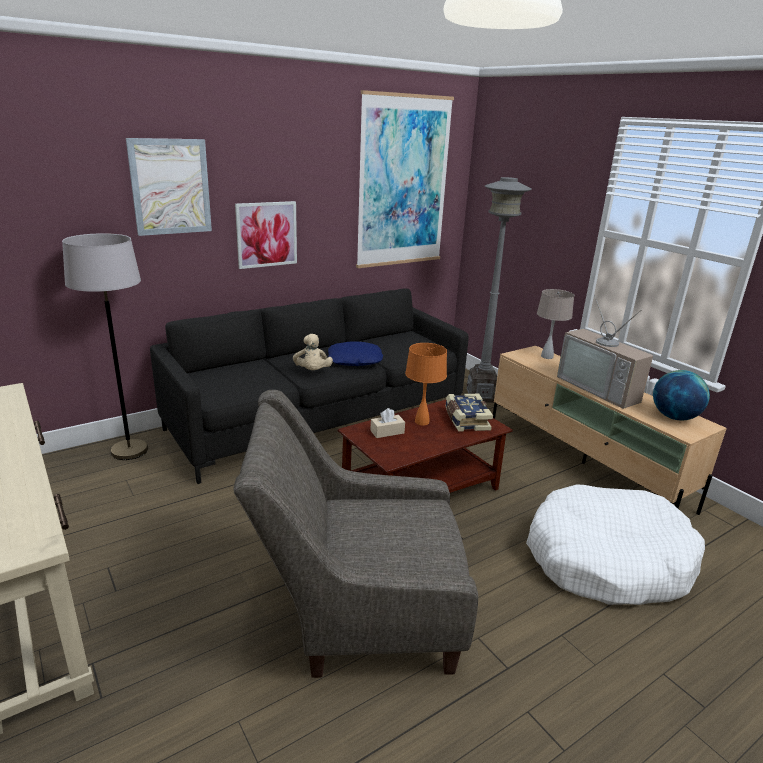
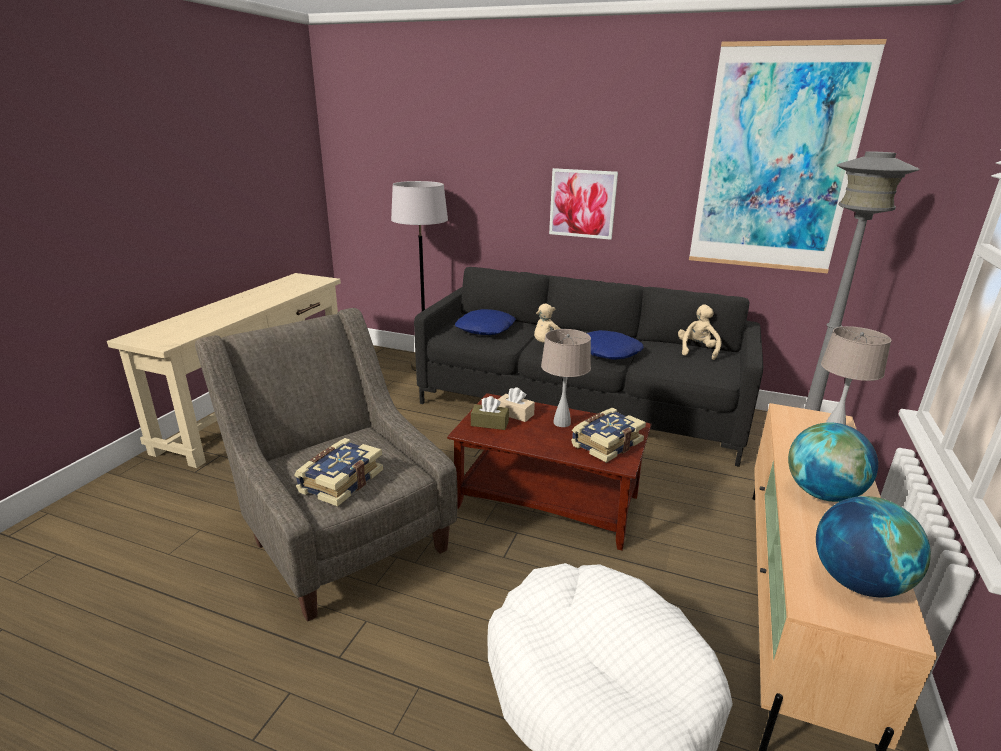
camera: 55 degrees right, 0 degrees up
picture [126,138,212,236] -> none
orange table lamp [405,343,447,426] -> beige table lamp [541,329,591,427]
television [557,295,653,409] -> globe [788,422,878,502]
none -> book [294,438,383,507]
none -> blue pillow [455,309,516,335]
none -> brown tissue box [471,396,509,430]
none -> beige plush toy [678,304,721,360]

